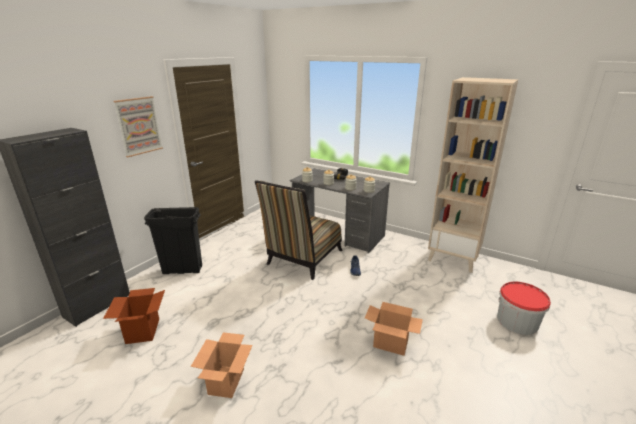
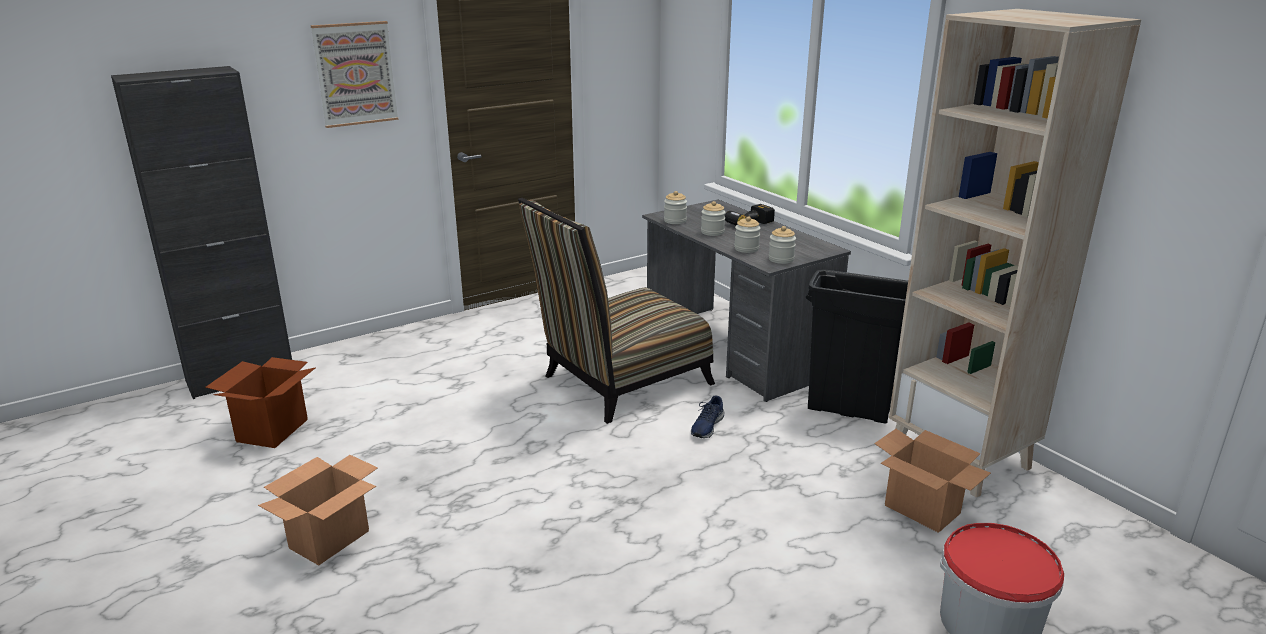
camera: 25 degrees right, 0 degrees up
black trash can [144,207,202,274] -> black trash can moved to [806,269,908,424]
cardboard box [365,302,423,356] -> cardboard box moved to [874,429,991,533]

